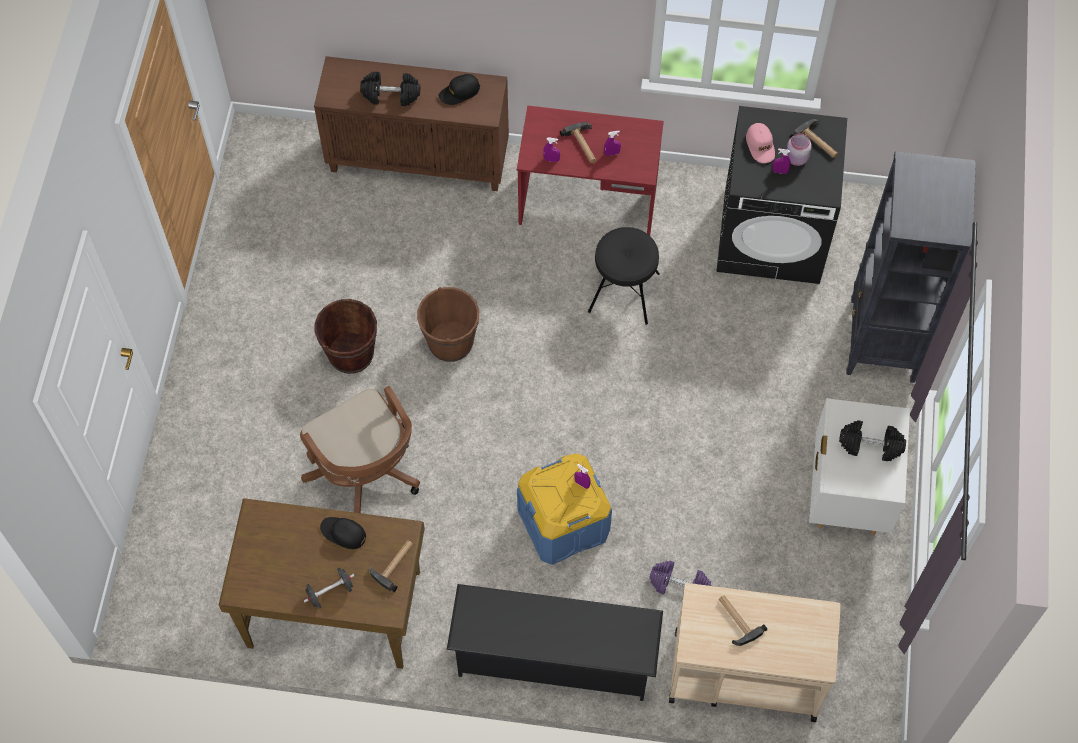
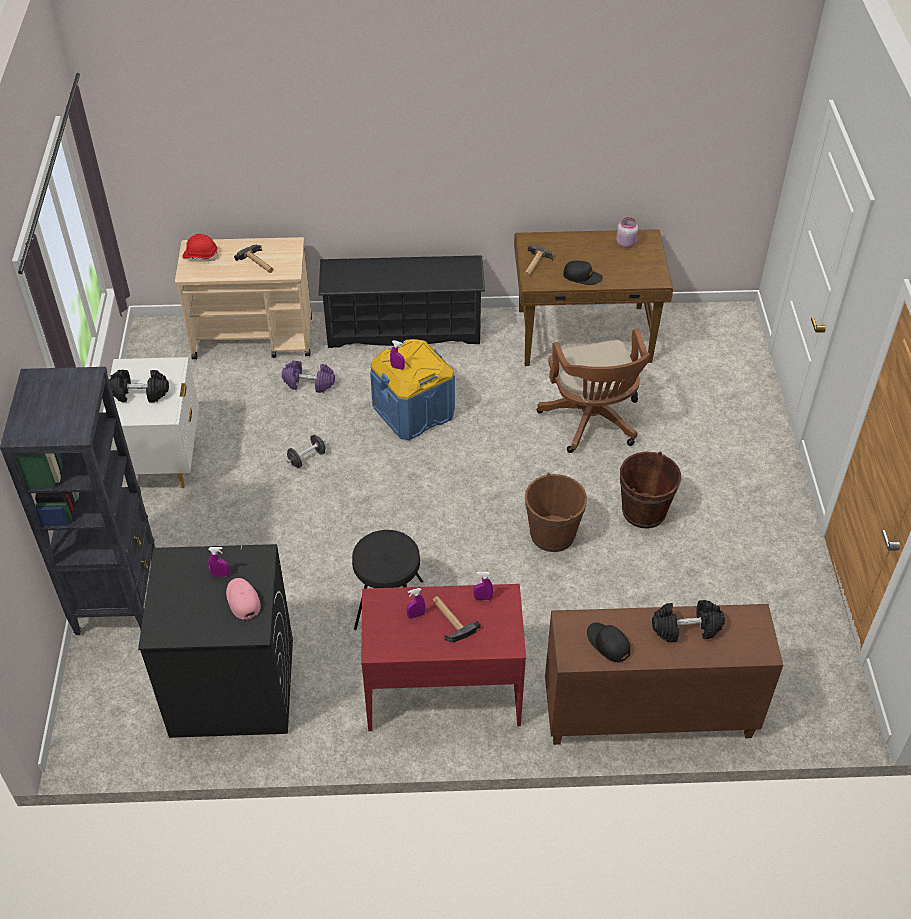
camera: 170 degrees right, 15 degrees down
brown office chair [300,386,420,513] -> brown office chair turned 150 degrees counterclockwise [537,329,650,453]
black dumbbell [303,567,355,609] -> black dumbbell moved to [287,435,325,468]
black cap [439,74,480,105] -> black cap turned 90 degrees counterclockwise [587,622,630,662]
pink jar [787,134,812,166] -> pink jar moved to [616,217,638,248]
hammer [790,119,838,158] -> none
none -> red hard hat [182,234,219,261]

